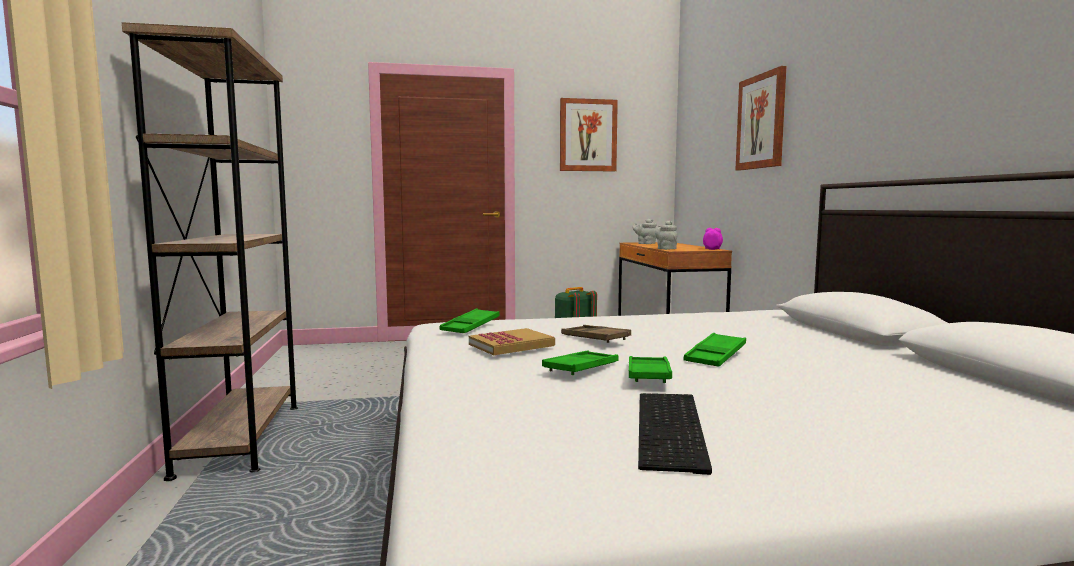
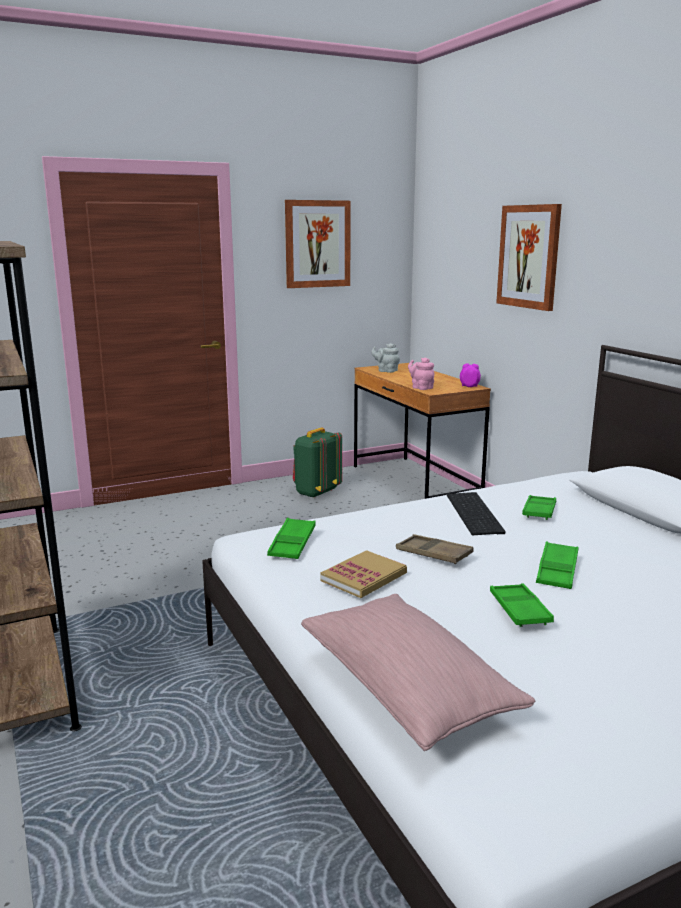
camera: 15 degrees left, 10 degrees up
green tray [542,351,619,375] -> green tray moved to [522,495,556,520]
keyboard [638,393,712,475] -> keyboard moved to [447,492,506,535]
grey teapot [655,220,677,250] -> pink teapot [408,358,434,390]
none -> pink pillow [301,594,535,751]

